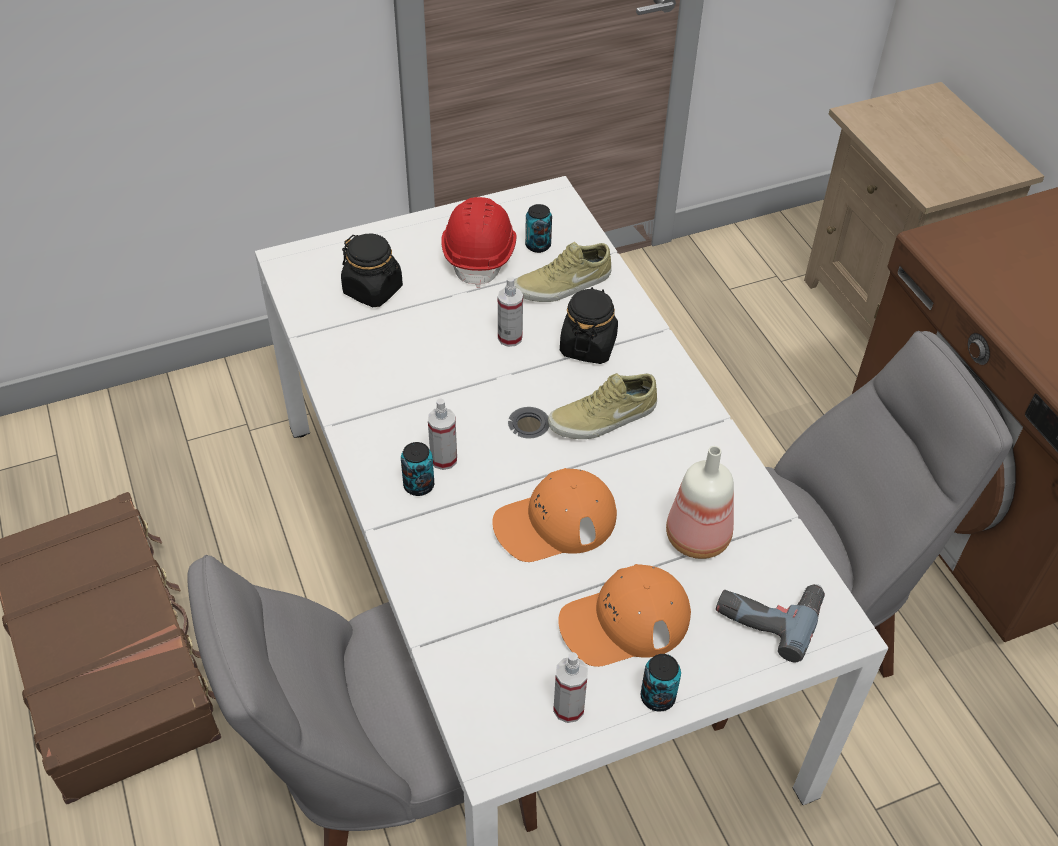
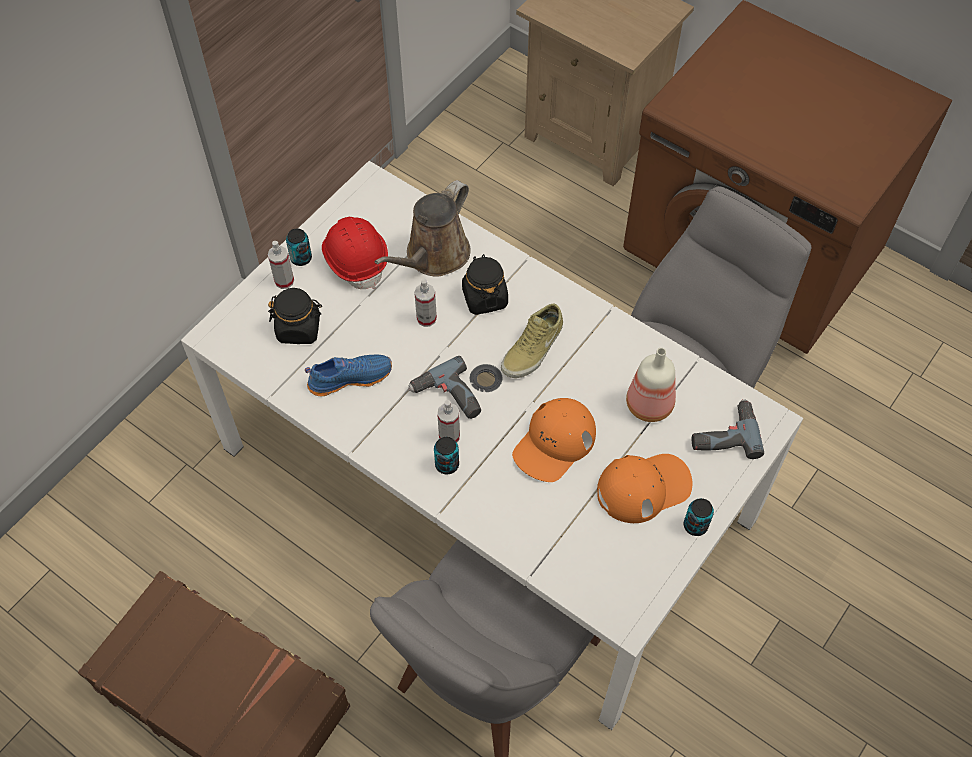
camera: 30 degrees left, 10 degrees up
beige shoe [514,242,612,302] -> brown watering can [375,180,471,277]
can [525,204,552,253] -> can moved to [286,228,312,266]
spray bottle [553,652,588,723] -> spray bottle moved to [267,241,294,289]
orange cap [558,564,691,667] -> orange cap turned 150 degrees counterclockwise [597,454,692,523]
none -> blue shoe [305,355,392,396]
none -> power drill [408,356,481,419]

